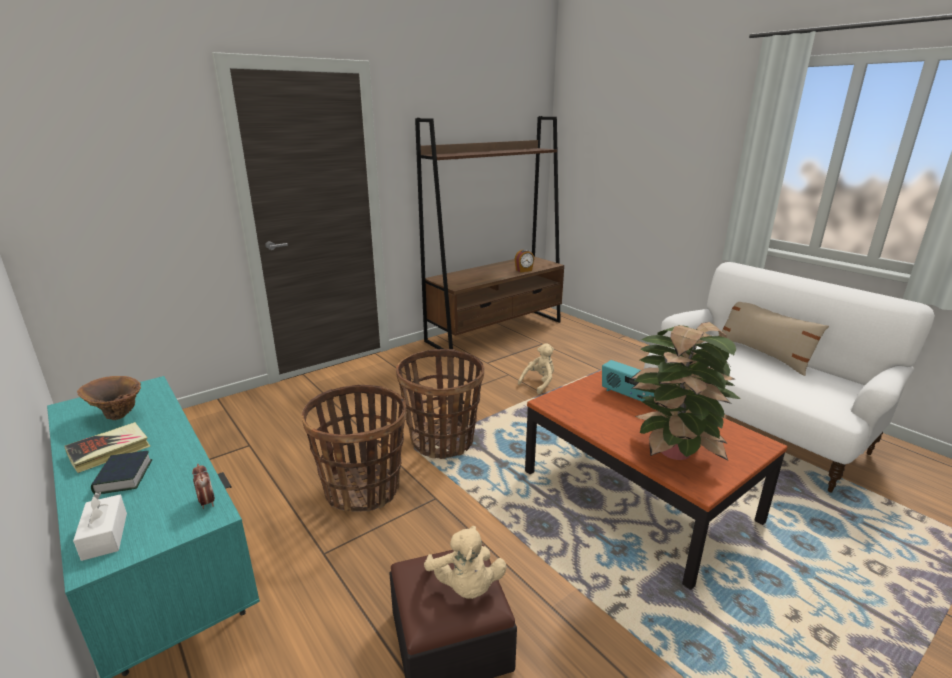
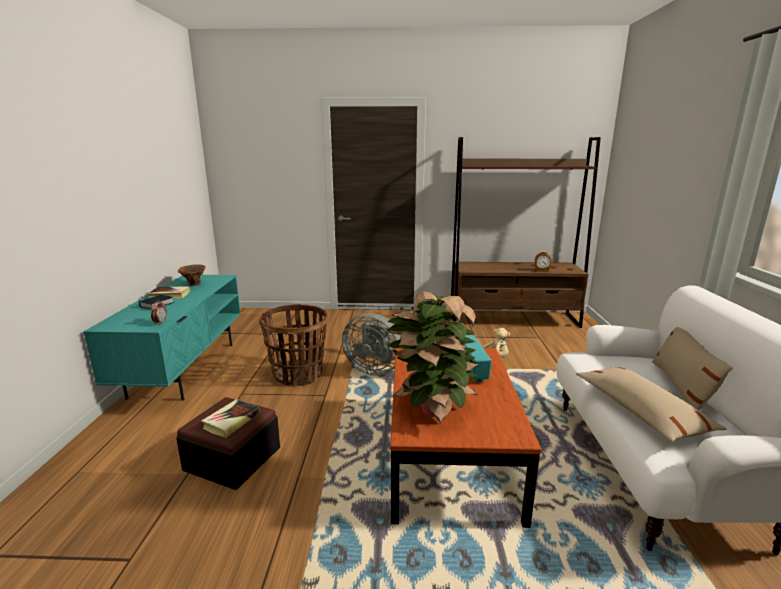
camera: 40 degrees right, 5 degrees down
white tissue box [73,492,127,561] -> none
basket [396,349,484,459] -> grey fan [342,313,401,376]
beige plush toy [424,526,507,599] -> book [202,399,260,438]
none -> beige pillow [576,367,727,442]

